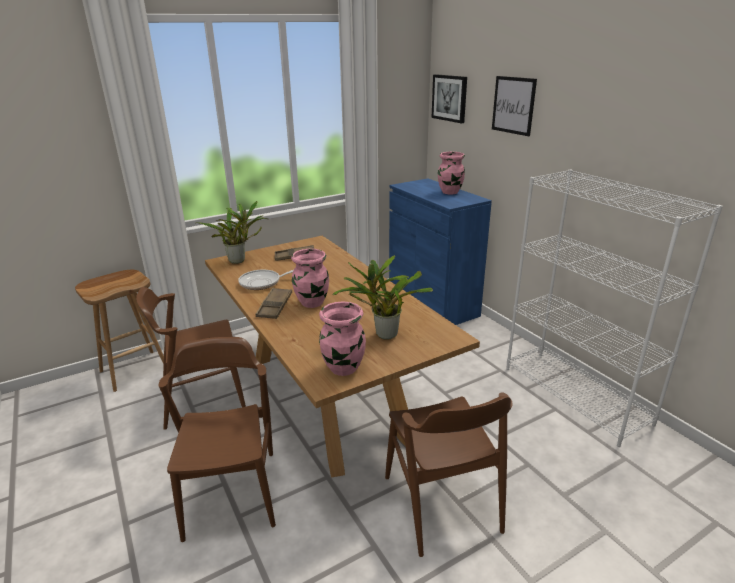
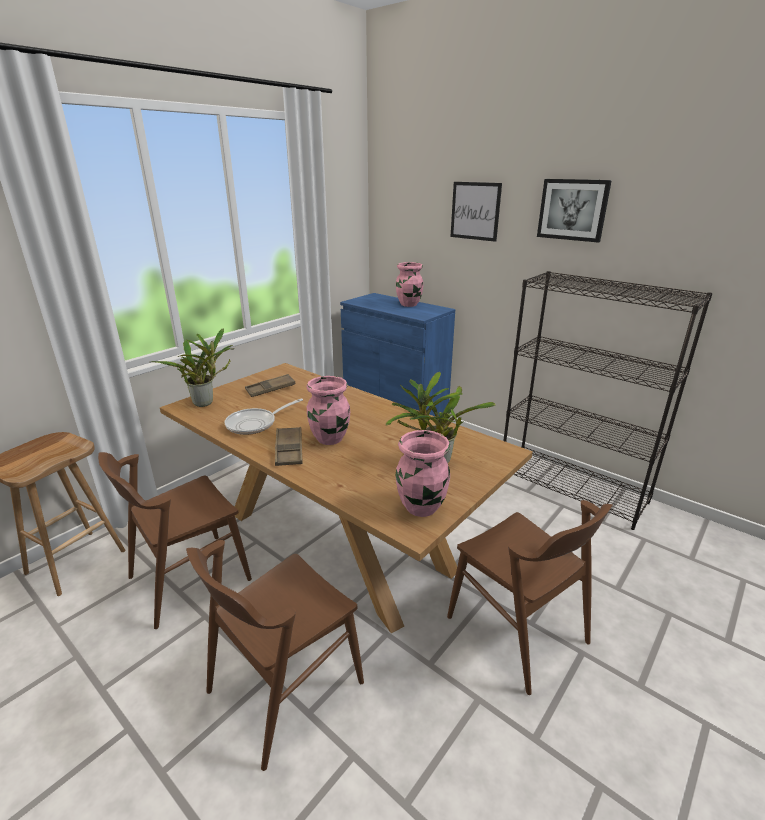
camera: 20 degrees left, 0 degrees up
brown chair [158,337,276,542] -> brown chair turned 105 degrees counterclockwise [186,540,364,771]
picture [431,74,467,123] -> picture moved to [537,179,612,243]
white bookcase [506,170,723,447] -> black bookcase [503,271,713,530]

